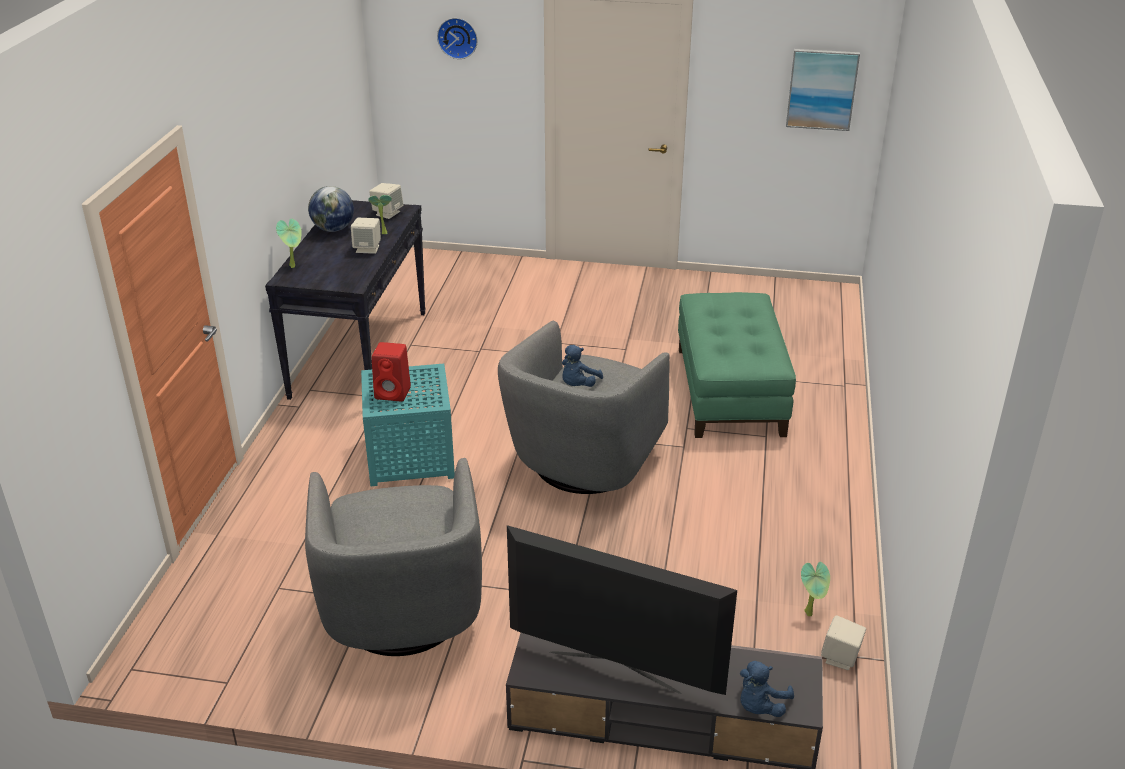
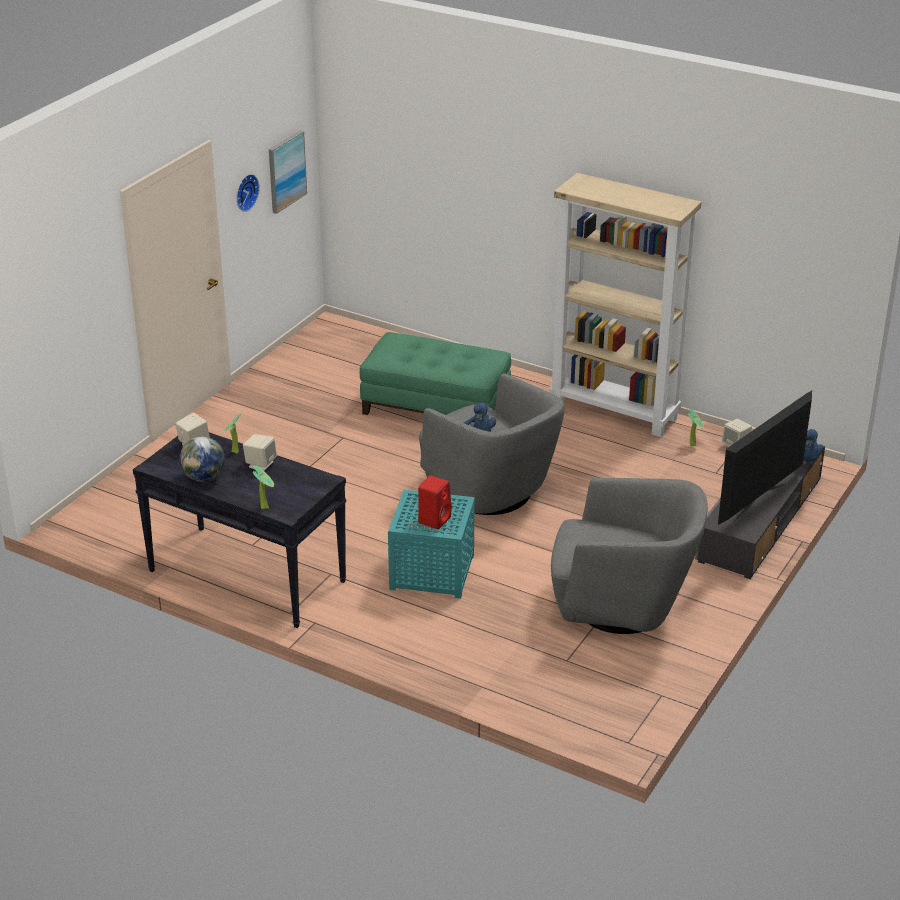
camera: 70 degrees left, 0 degrees up
wall clock [437,18,477,59] -> wall clock moved to [237,174,259,212]
none -> beige bookcase [549,173,701,437]

